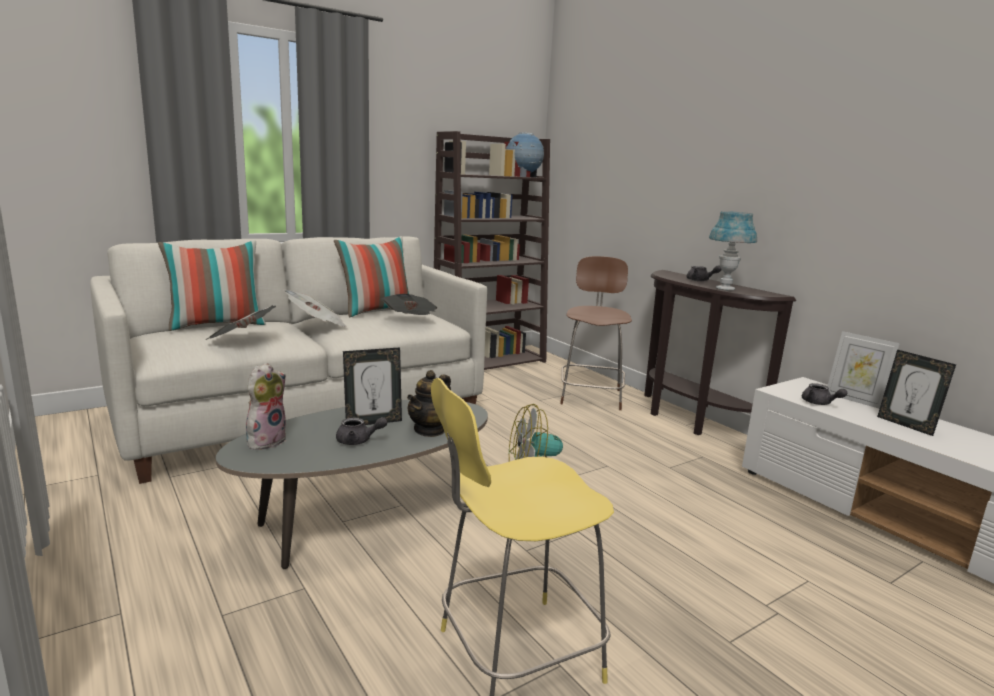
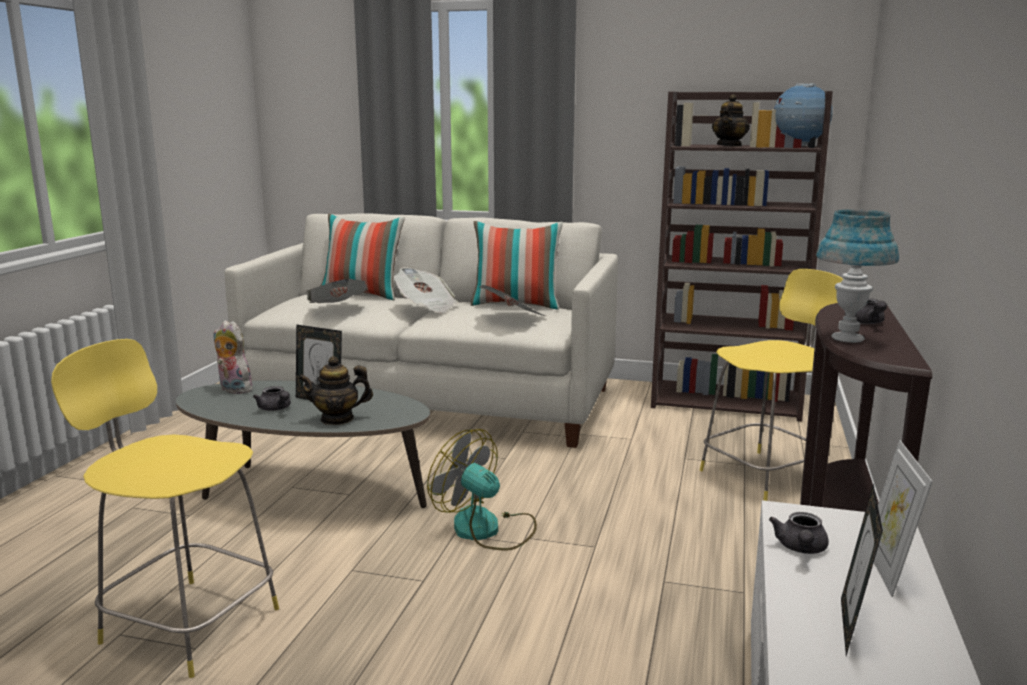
camera: 50 degrees right, 0 degrees up
plush toy [246,363,287,450] -> plush toy turned 135 degrees counterclockwise [213,320,252,394]
brown stool [560,256,632,410] -> yellow stool [700,269,843,501]
none -> teapot [712,94,750,147]

